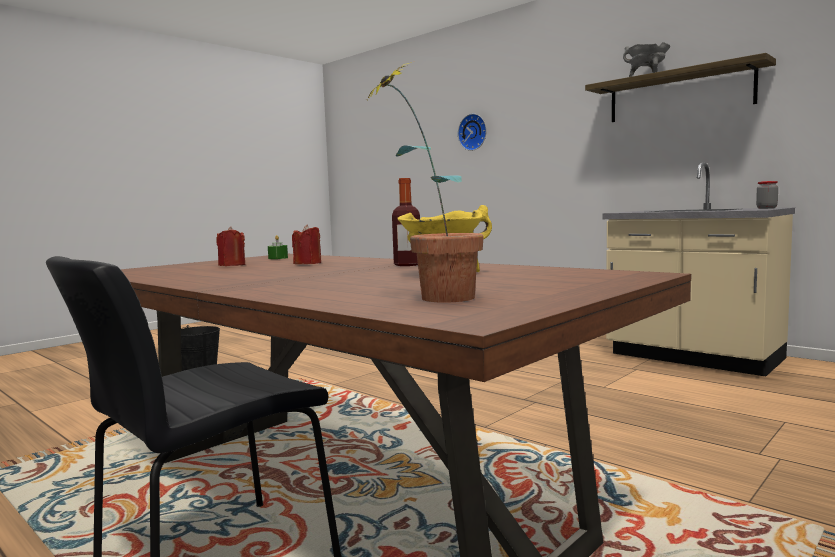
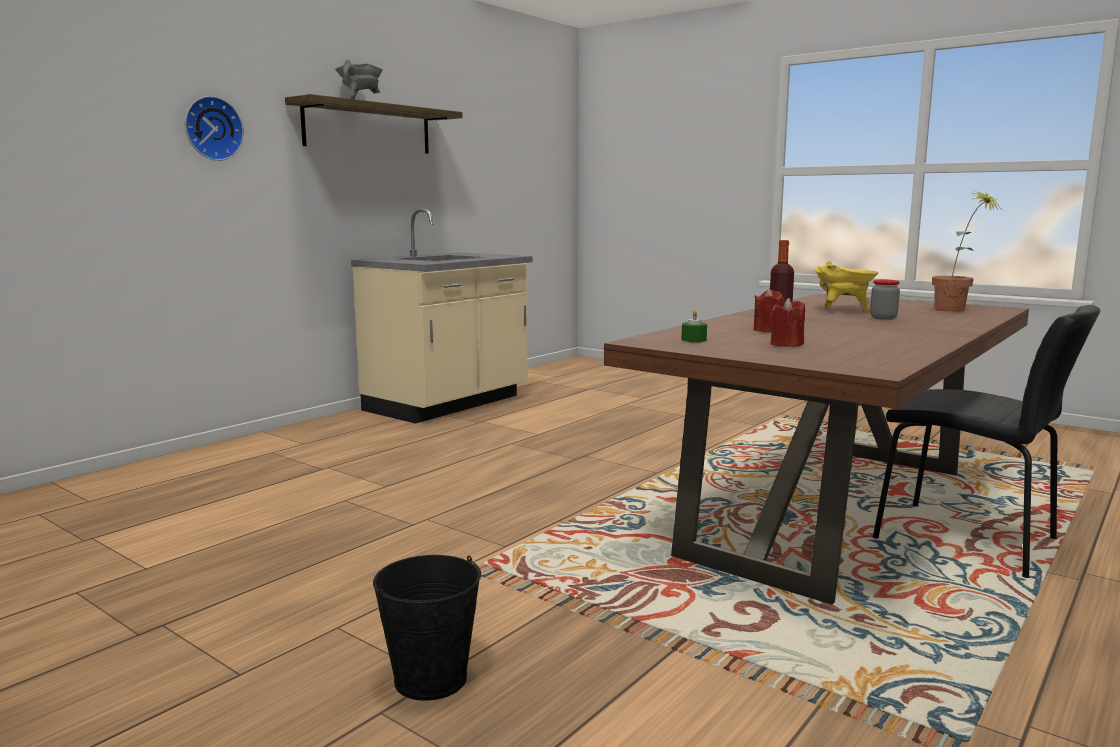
camera: 95 degrees left, 5 degrees up
wall clock [458,114,487,151] -> wall clock moved to [185,96,244,161]
jar [756,181,778,209] -> jar moved to [870,280,900,320]

